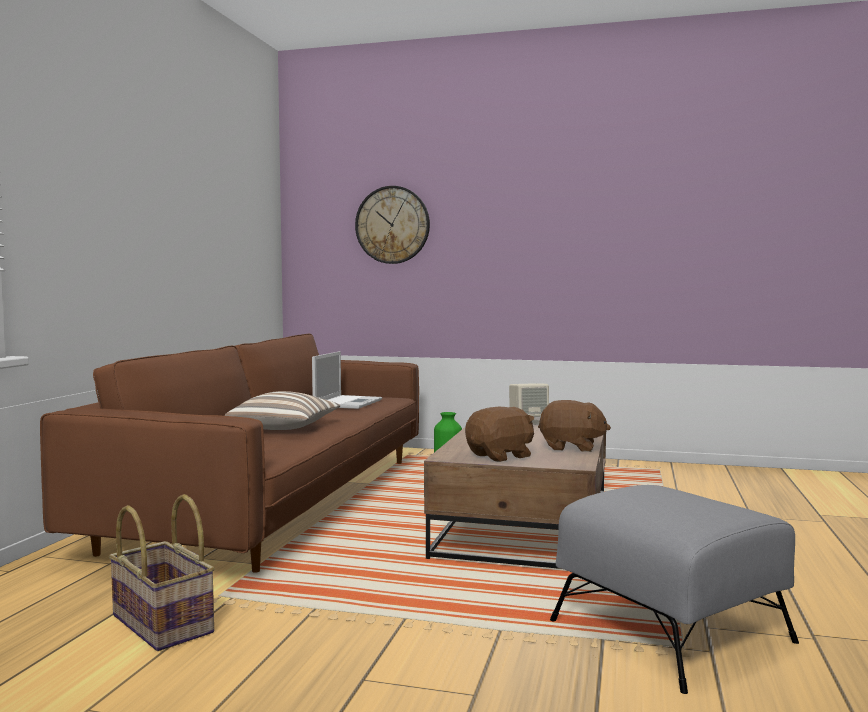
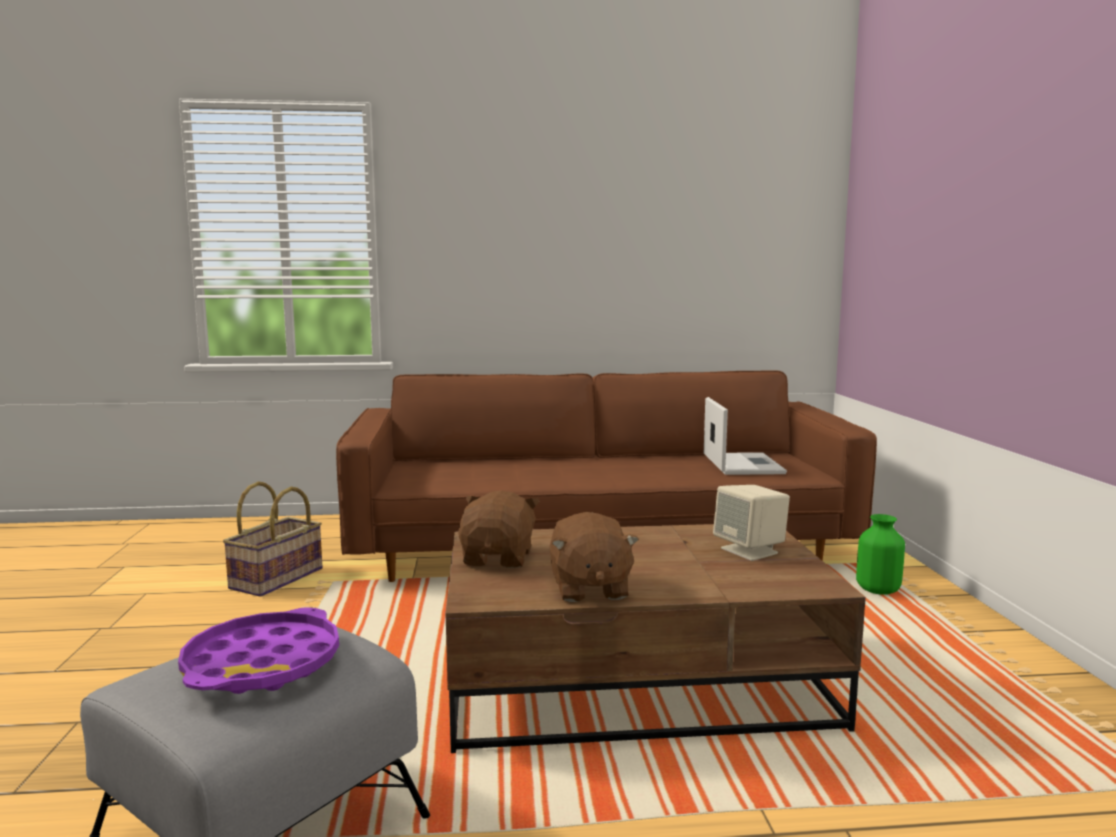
camera: 70 degrees right, 5 degrees up
pillow [224,391,341,430] -> none
laptop [312,351,382,409] -> laptop turned 90 degrees counterclockwise [704,397,787,475]
wall clock [355,186,430,264] -> none
brown plush toy [465,407,534,462] -> brown plush toy turned 120 degrees counterclockwise [458,491,540,568]
none -> purple tray [178,607,339,694]

